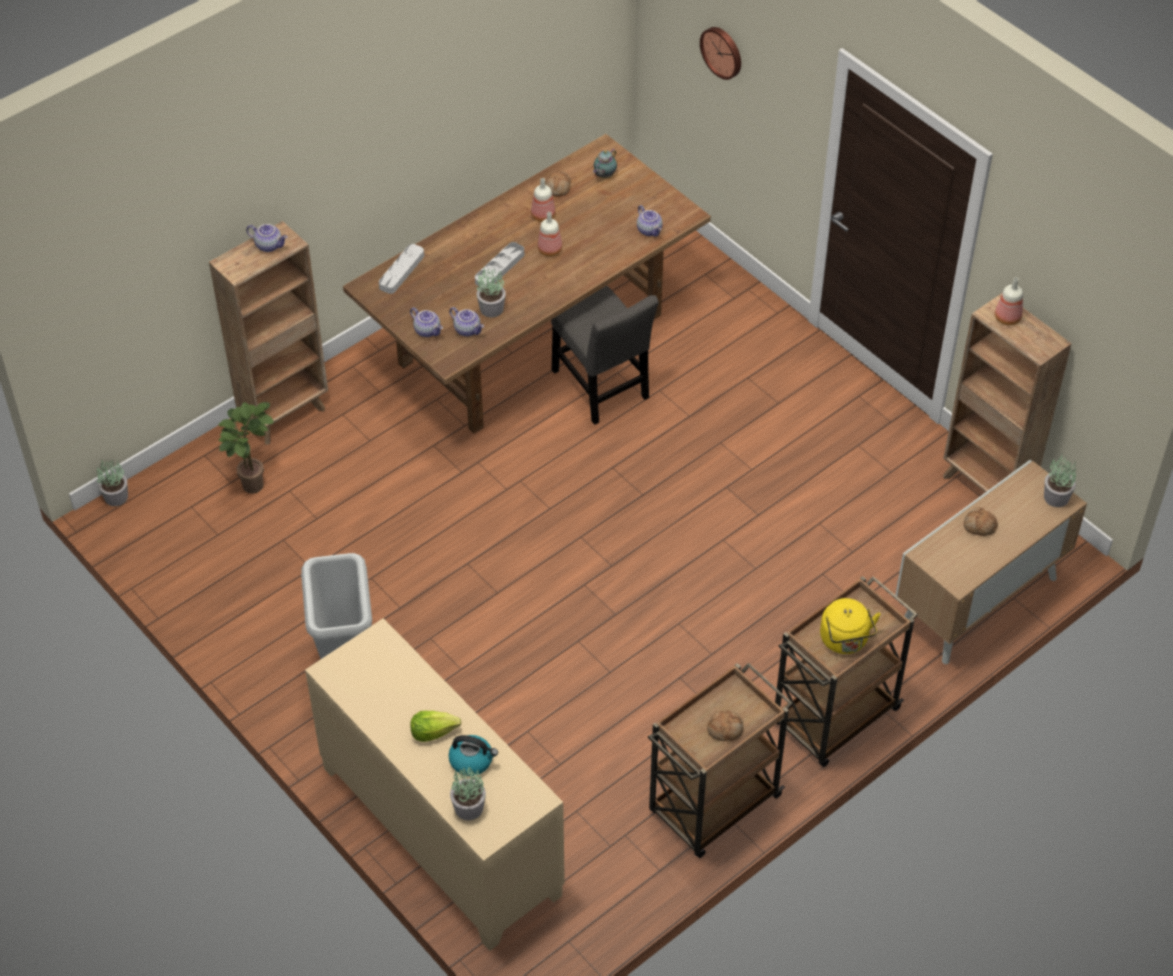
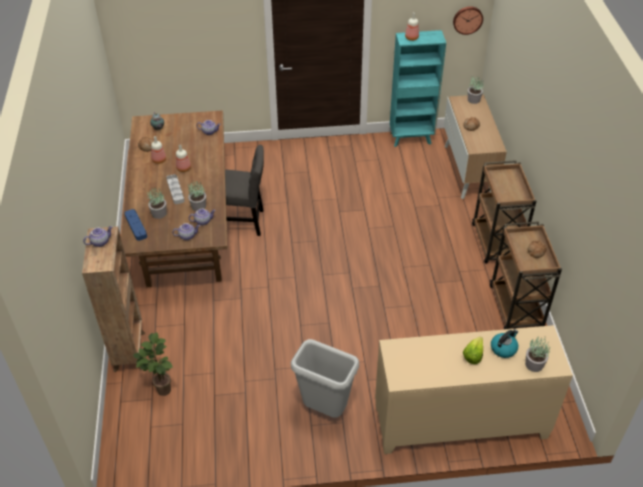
camera: 55 degrees left, 5 degrees down
potted plant [97,460,128,506] -> potted plant moved to [147,187,167,219]
grey tray [379,244,424,294] -> blue tray [125,209,147,241]
wall clock [700,27,741,80] -> wall clock moved to [453,6,483,35]
yellow kettle [820,598,881,654] -> none
brown bookcase [943,293,1072,492] -> turquoise bookcase [390,30,446,147]

